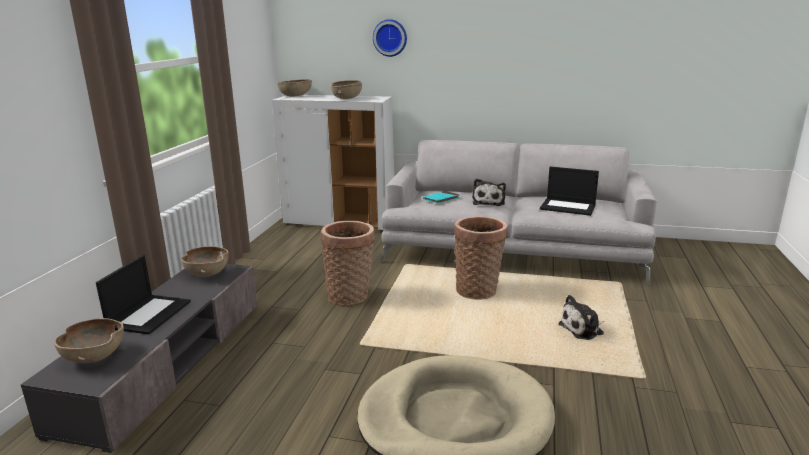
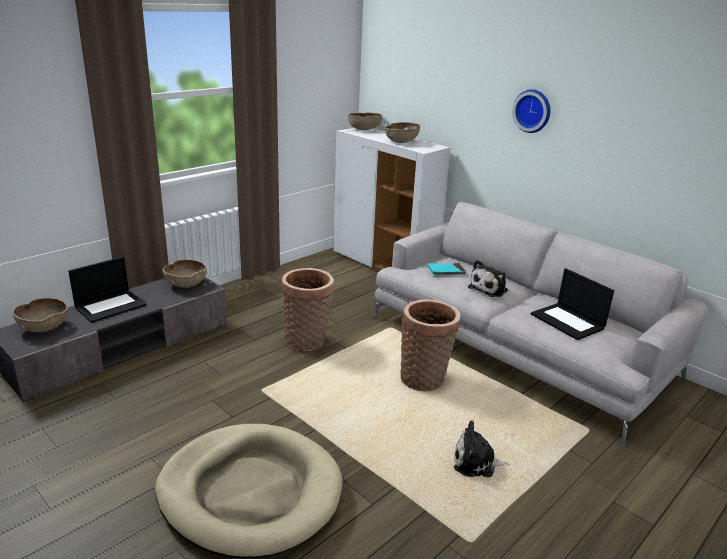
camera: 30 degrees right, 5 degrees up
wall clock [373,19,407,57] -> wall clock moved to [512,89,550,133]

